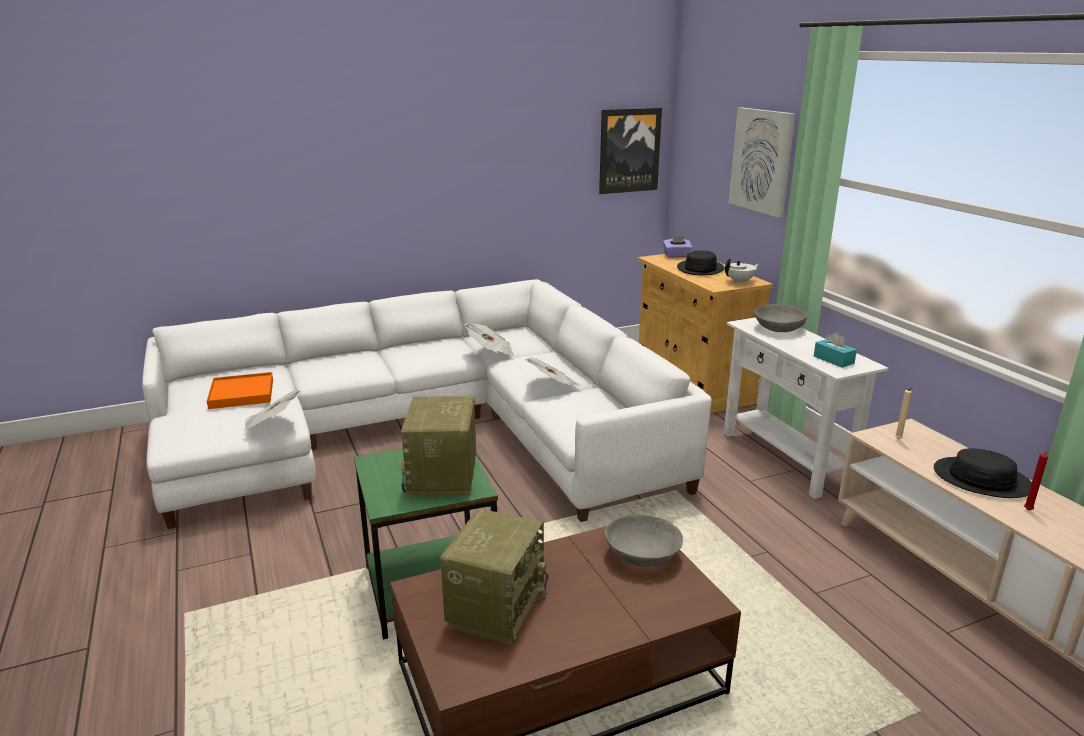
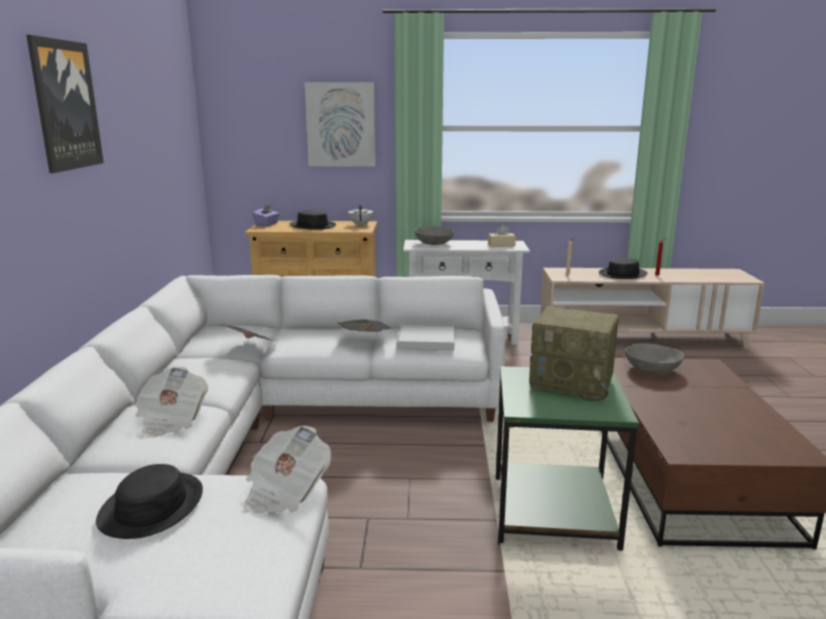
camera: 65 degrees left, 5 degrees down
orange tray [207,372,273,409] -> black hat [96,464,203,539]
radio [440,509,548,645] -> none
picture [599,108,662,194] -> picture moved to [26,35,104,173]
turquoise tissue box [814,332,857,368] -> beige tissue box [488,224,516,247]
none -> newspaper [135,367,208,438]
none -> white tray [397,322,455,351]

